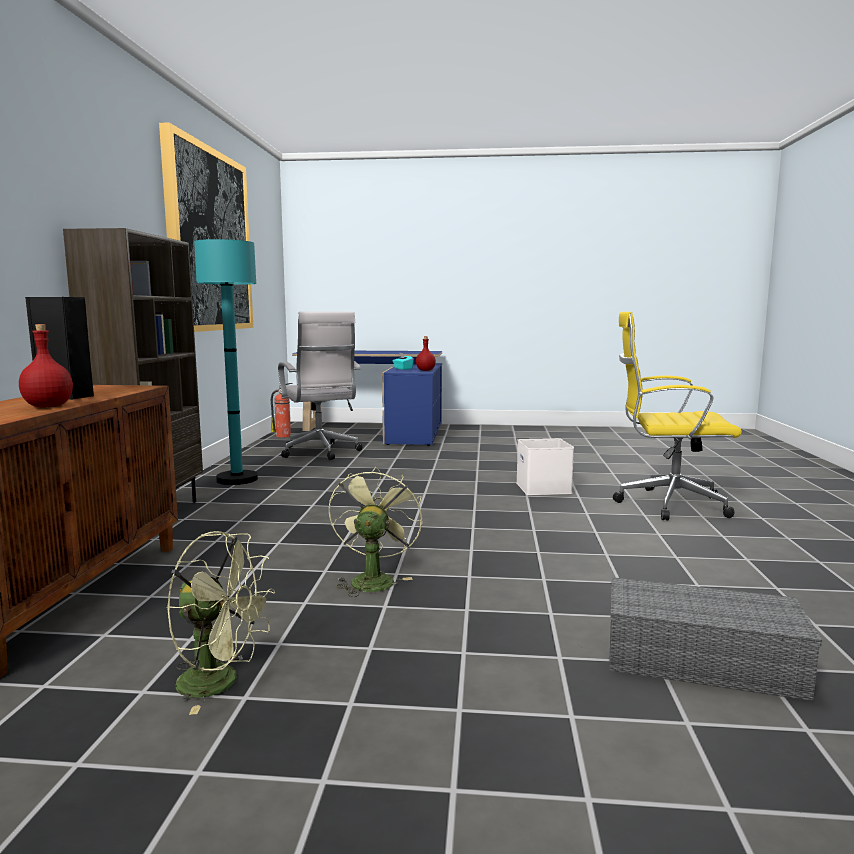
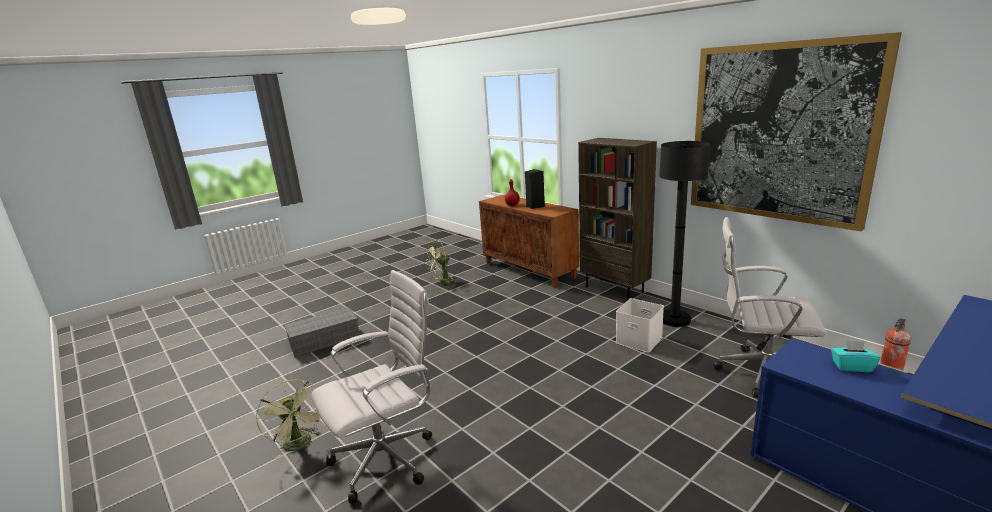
camera: 135 degrees right, 10 degrees up
turquoise floor lamp [194,239,258,485] -> black floor lamp [659,141,710,327]
green fan [329,466,422,597] -> green fan moved to [256,380,321,459]
red bottle [416,336,436,371] -> none
white storage box [516,438,574,495] -> white storage box moved to [616,298,664,353]
yellow office chair [613,312,742,521] -> white office chair [311,270,432,503]

